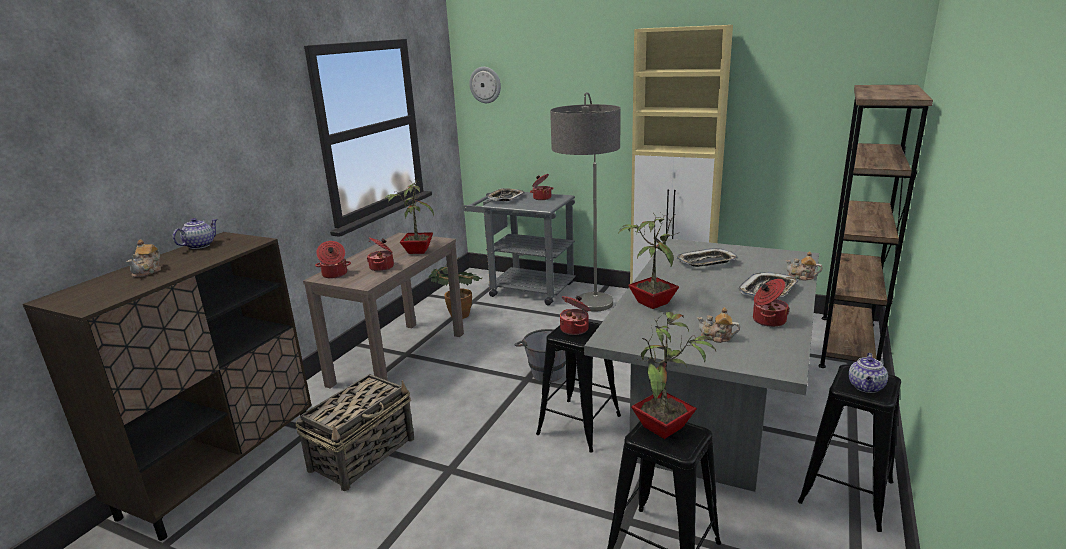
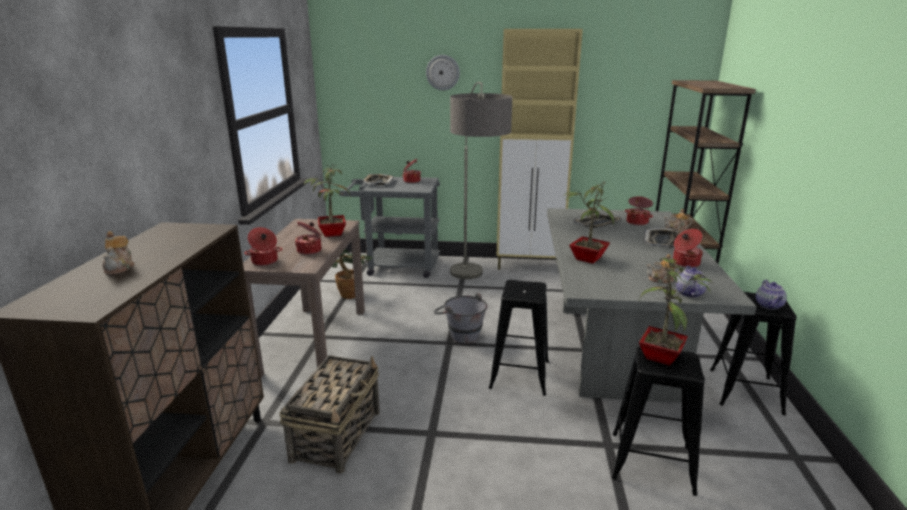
camera: 20 degrees left, 0 degrees up
teapot [172,218,217,249] -> teapot moved to [676,266,707,298]
wall clock [469,67,501,103] -> wall clock moved to [426,55,460,91]
cooking pot [560,296,590,335] -> cooking pot moved to [625,196,653,225]

